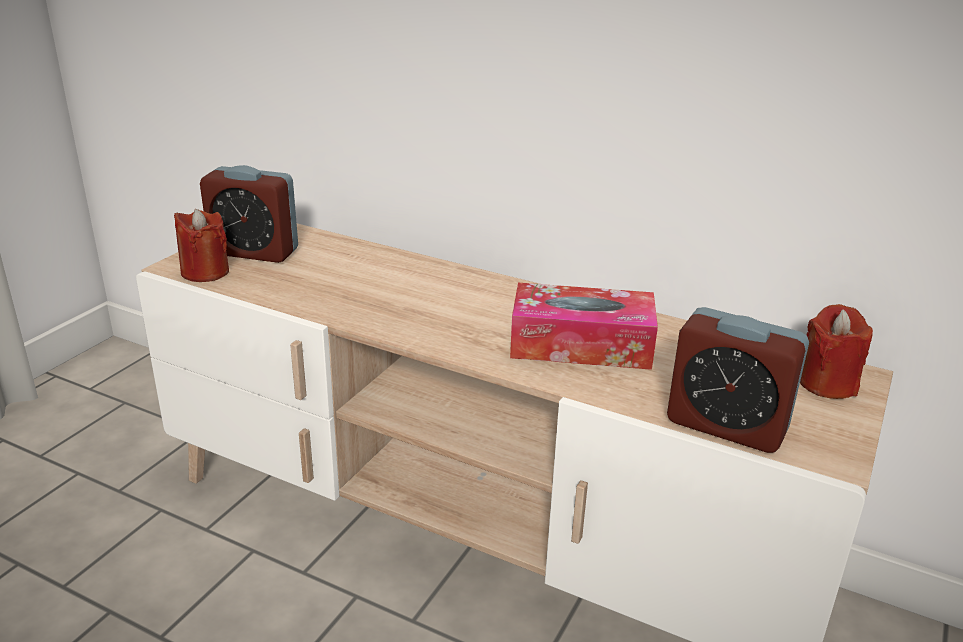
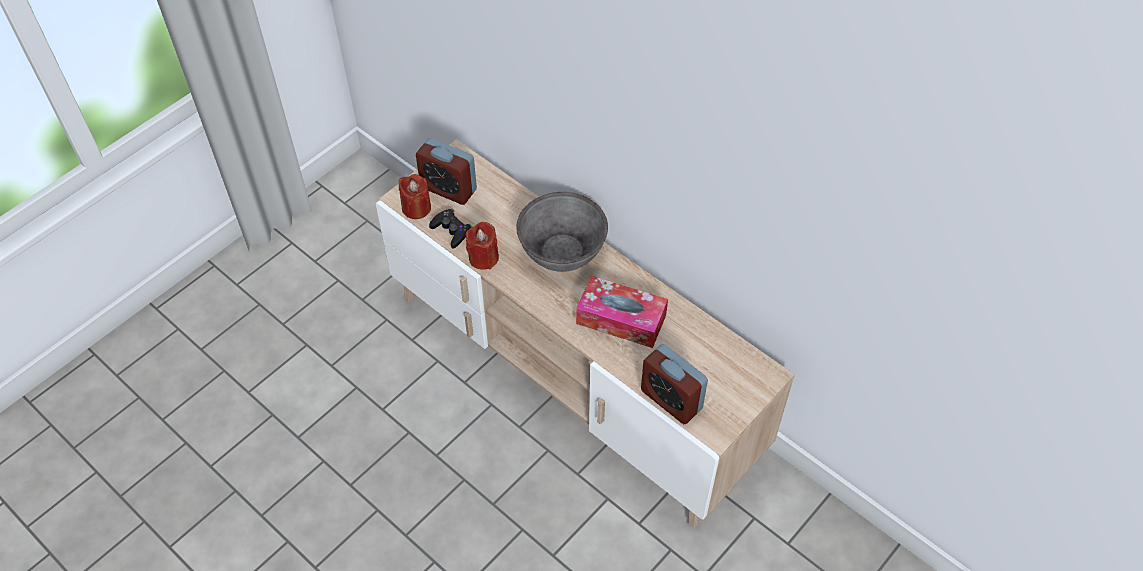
camera: 15 degrees right, 25 degrees up
red candle [800,304,873,399] -> red candle moved to [466,222,499,270]
none -> black game controller [429,209,472,248]
none -> grey bowl [516,192,608,272]

